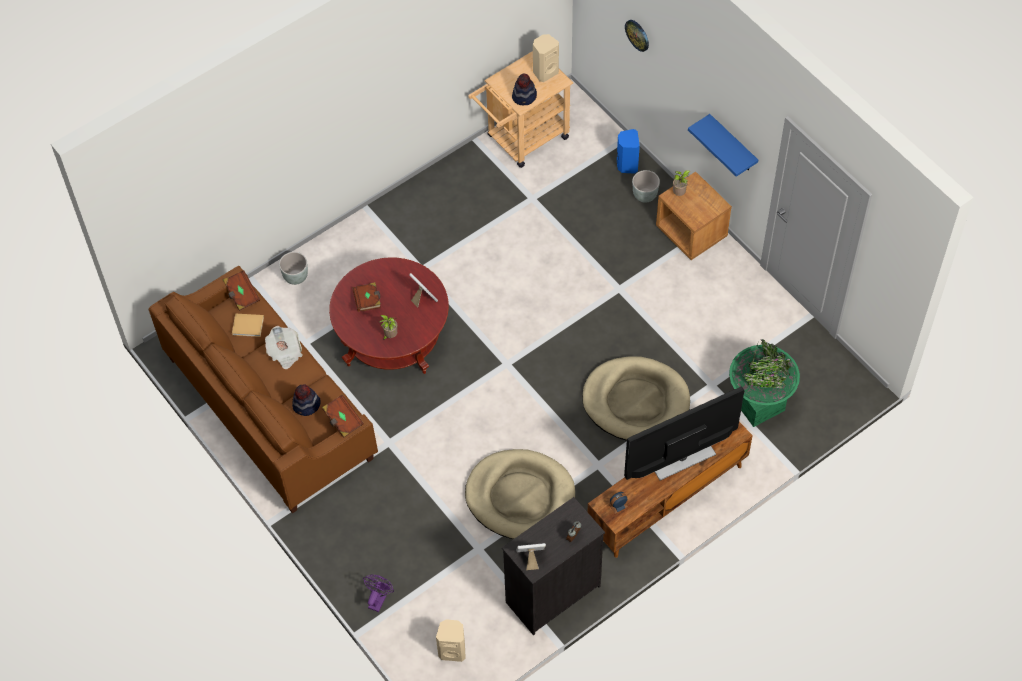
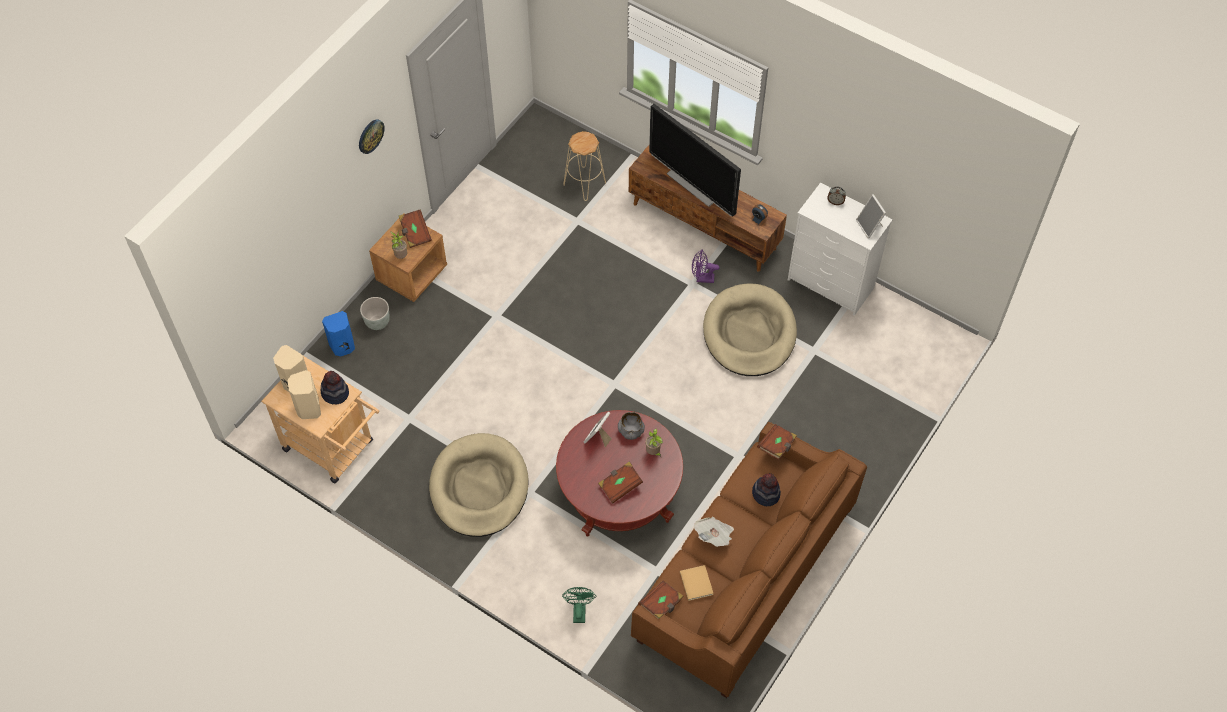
camera: 110 degrees left, 0 degrees up
grey planter [279,252,308,285] -> green fan [562,587,596,623]
purple fan [363,575,394,612] -> purple fan moved to [692,250,720,283]
beige speaker [436,619,466,662] -> beige speaker moved to [288,370,321,419]
black dresser [502,497,605,636] -> white dresser [788,183,893,316]
beige dog bed [582,356,690,441] -> beige dog bed moved to [429,433,529,537]
wall clock [625,20,649,52] -> wall clock moved to [359,119,385,154]
blue shelf [688,114,758,177] -> none
green planter [729,339,800,427] -> beige stool [563,131,606,201]
none -> brown book [399,210,432,248]
none -> grey bowl [618,412,645,440]

